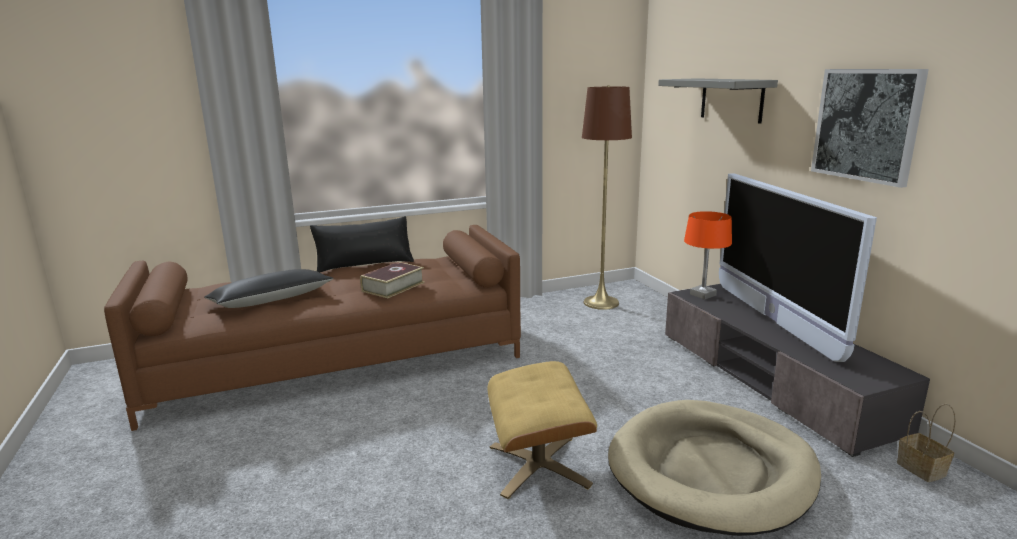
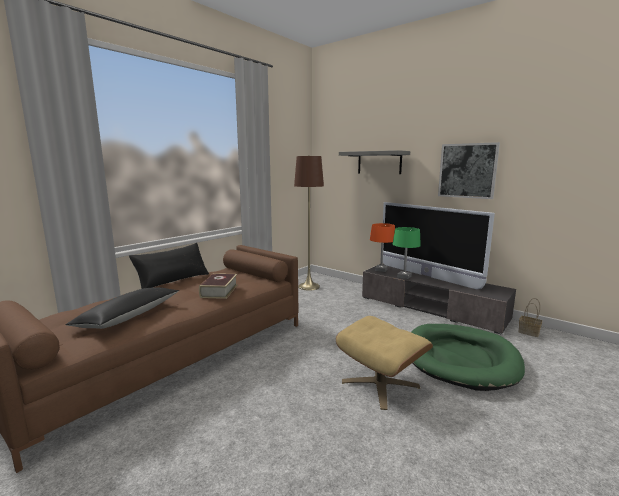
camera: 30 degrees left, 5 degrees down
beige dog bed [608,400,821,536] -> green dog bed [411,324,525,391]
none -> green table lamp [393,227,421,279]

